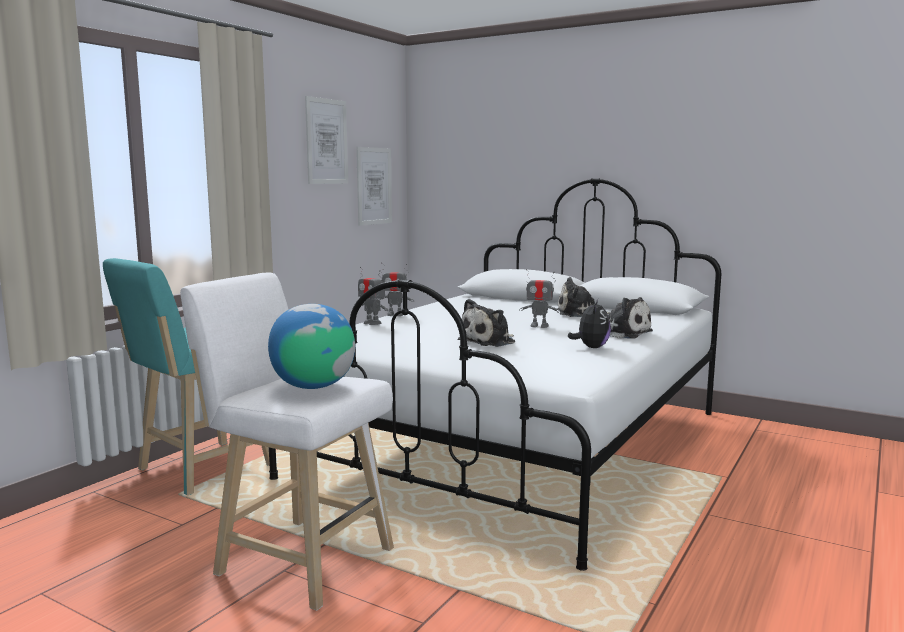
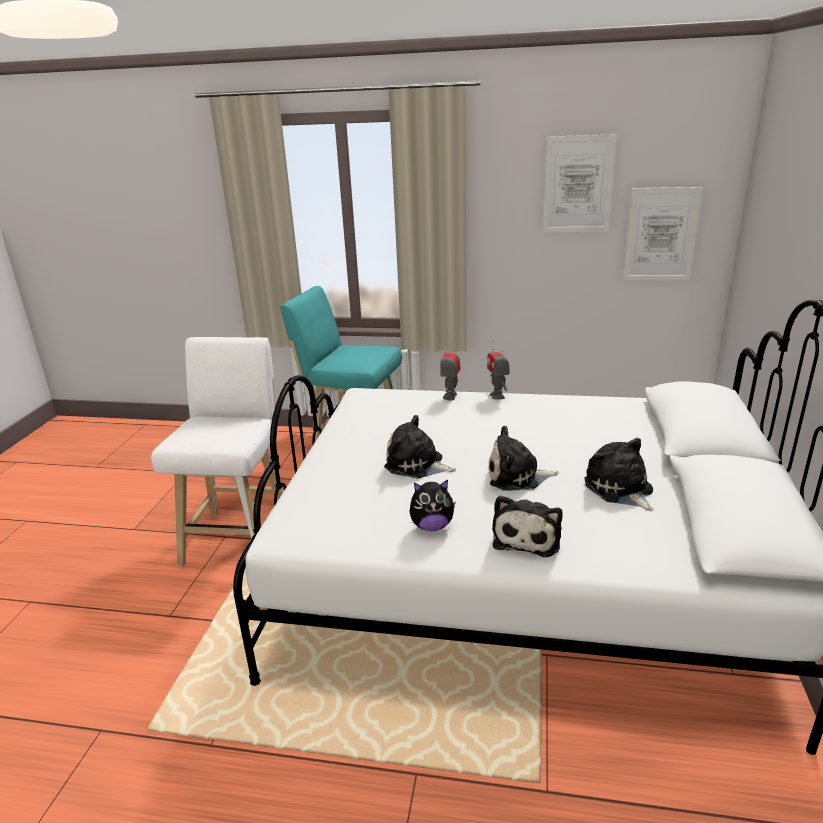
camera: 70 degrees right, 15 degrees up
globe [268,304,355,389] -> none
toy robot [519,269,561,328] -> plush toy [489,426,559,491]

